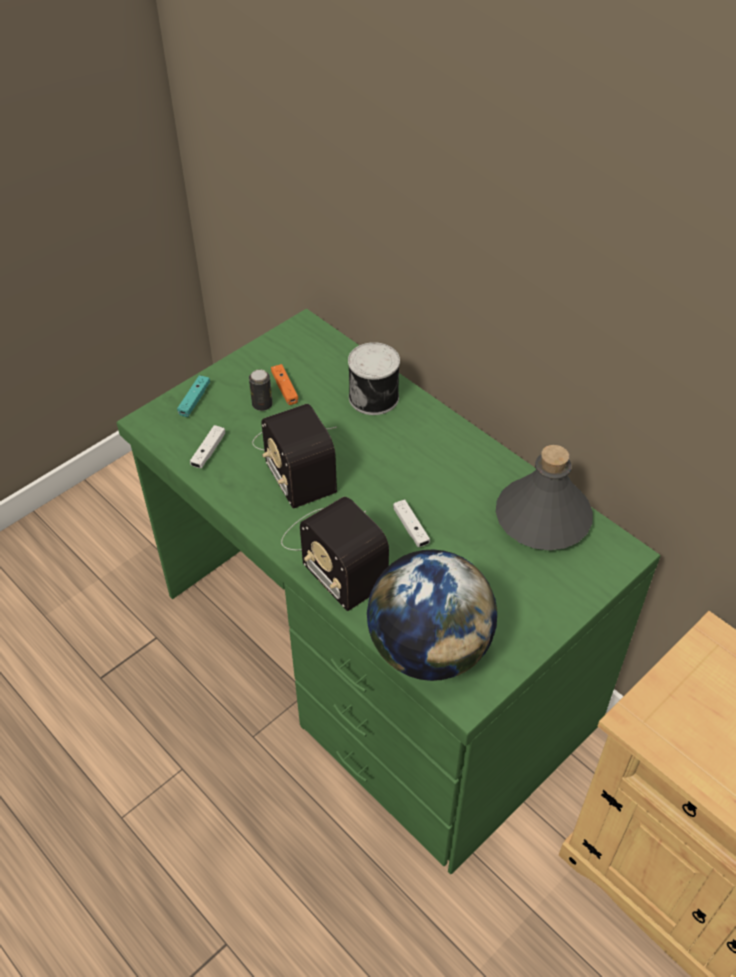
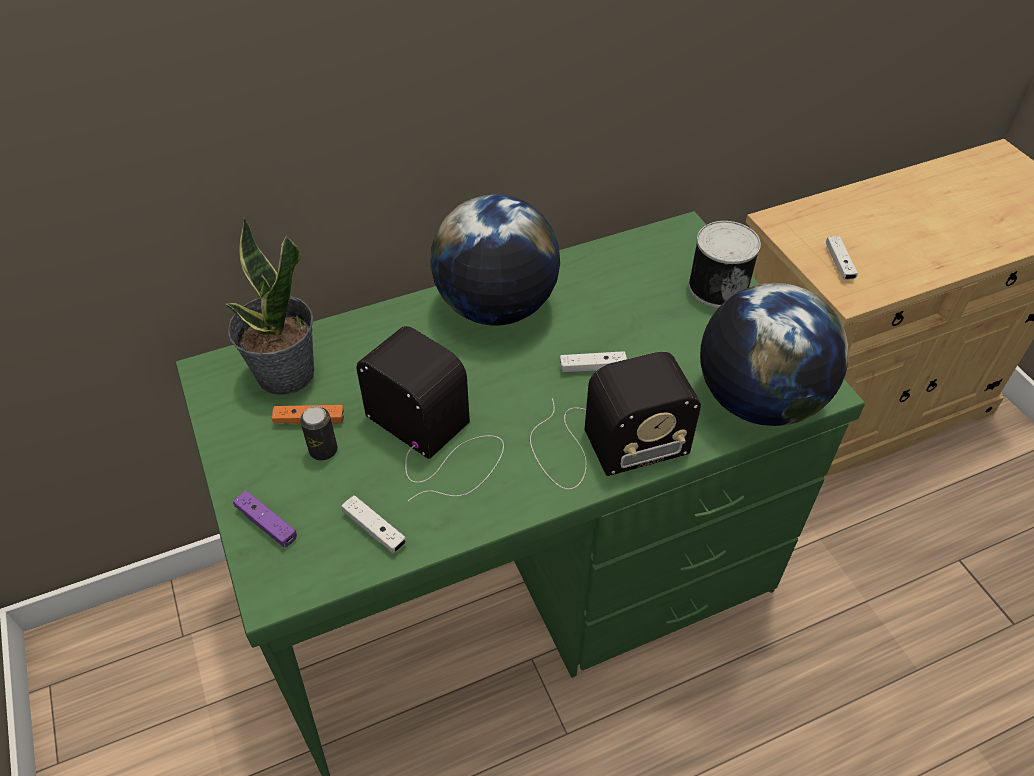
camera: 70 degrees left, 0 degrees up
turquoise game controller [177,375,210,417] -> purple game controller [233,490,297,547]
radio [252,404,337,508] -> radio turned 135 degrees counterclockwise [356,326,504,502]
can [348,342,400,415] -> can moved to [688,221,761,308]
grey bottle [496,445,593,550] -> none
none -> potted plant [226,217,315,395]
none -> globe [430,194,560,326]
none -> white game controller [826,236,858,280]

